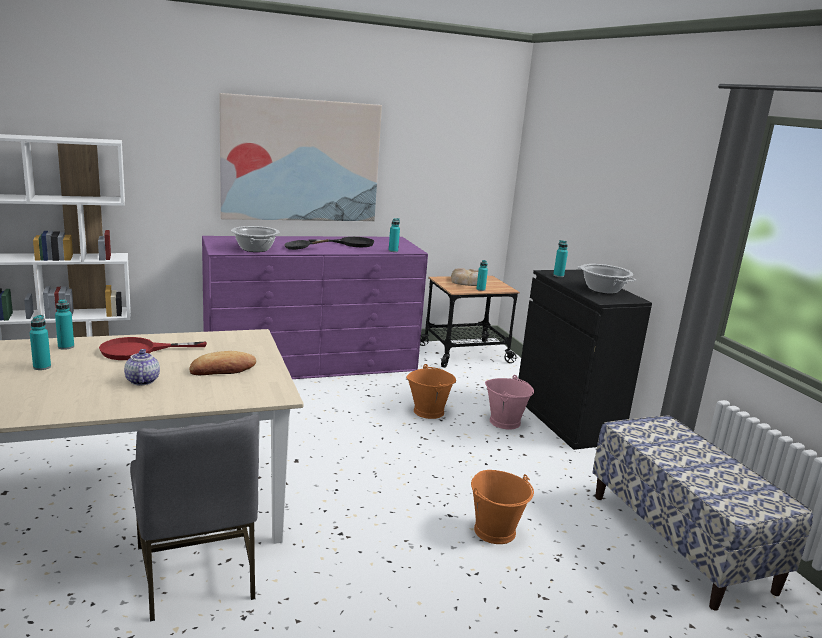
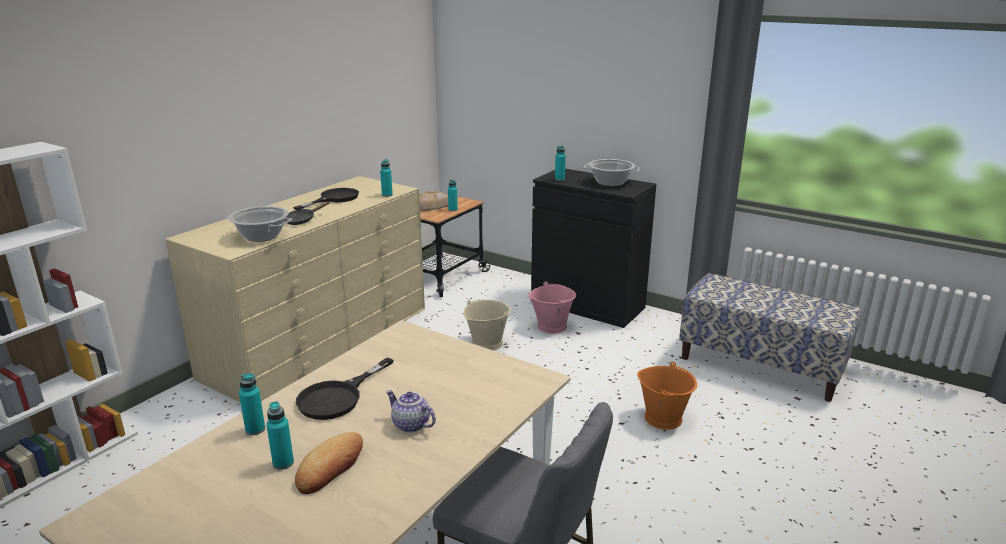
camera: 35 degrees left, 5 degrees up
red frying pan [99,337,207,360] -> black frying pan [296,357,394,420]
bread [189,351,257,375] -> bread moved to [295,432,363,494]
purple dresser [202,236,428,379] -> beige dresser [165,176,425,402]
picture [219,93,382,221] -> none
orange bucket [406,364,456,419] -> beige bucket [463,299,511,351]

